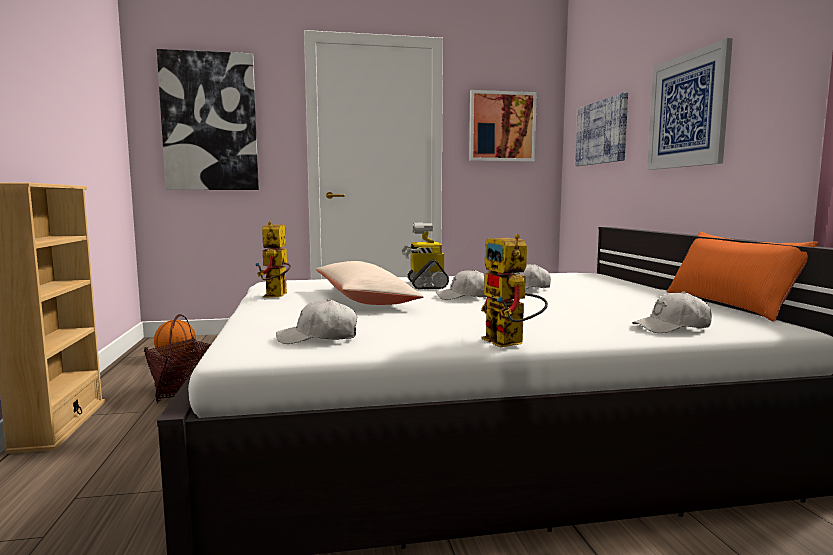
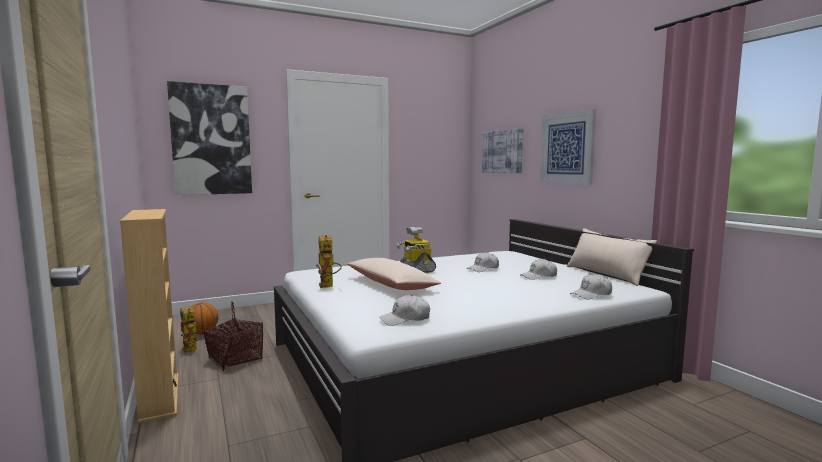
camera: 15 degrees left, 0 degrees up
white cap [436,269,487,300] -> white cap moved to [520,259,557,280]
picture [469,90,537,162] -> none
toy robot [481,234,548,348] -> toy robot moved to [180,306,204,354]
orange pillow [667,232,818,322] -> beige pillow [567,228,657,286]

